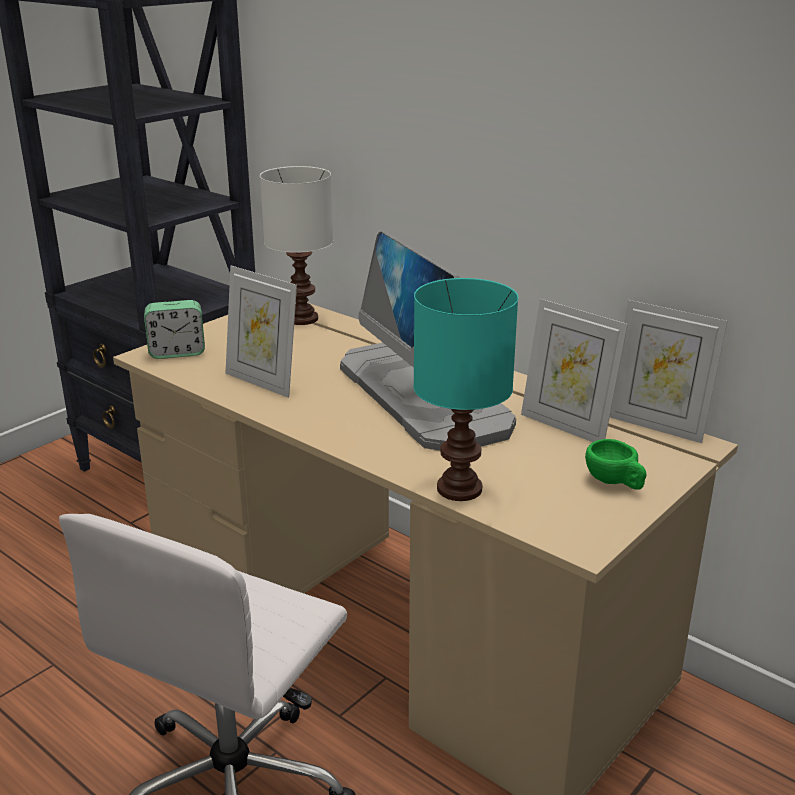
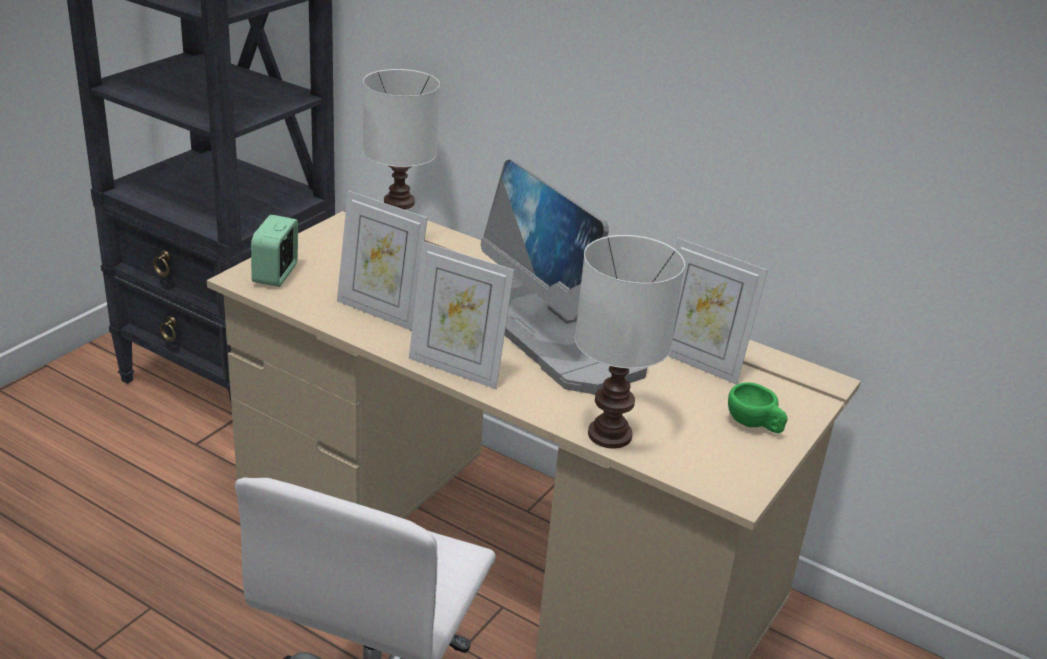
camera: 10 degrees left, 5 degrees up
alarm clock [144,300,205,359] -> alarm clock turned 120 degrees clockwise [251,215,298,287]
turquoise table lamp [413,278,518,501] -> white table lamp [575,235,685,449]
picture frame [610,300,727,443] -> picture frame moved to [409,242,514,389]

